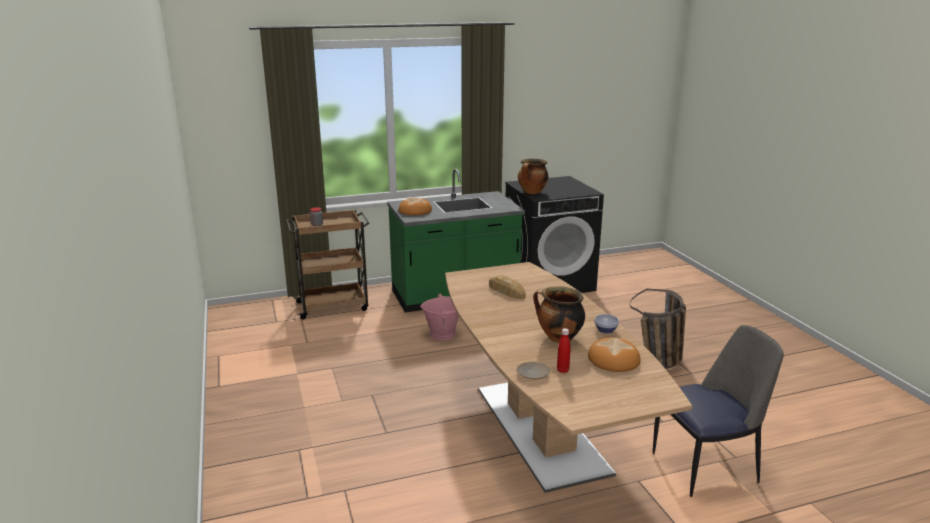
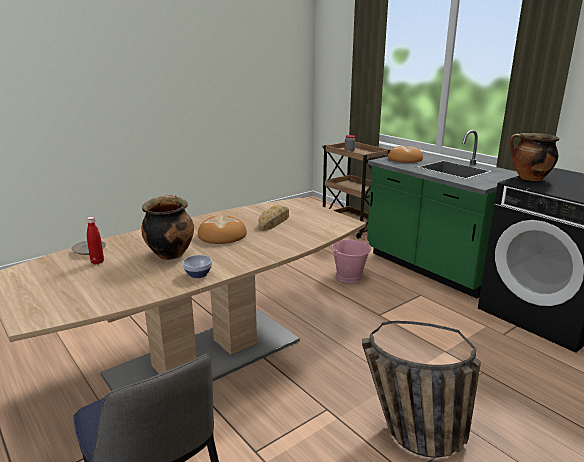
camera: 70 degrees right, 0 degrees up
bread [588,337,640,372] -> bread moved to [198,216,247,244]

